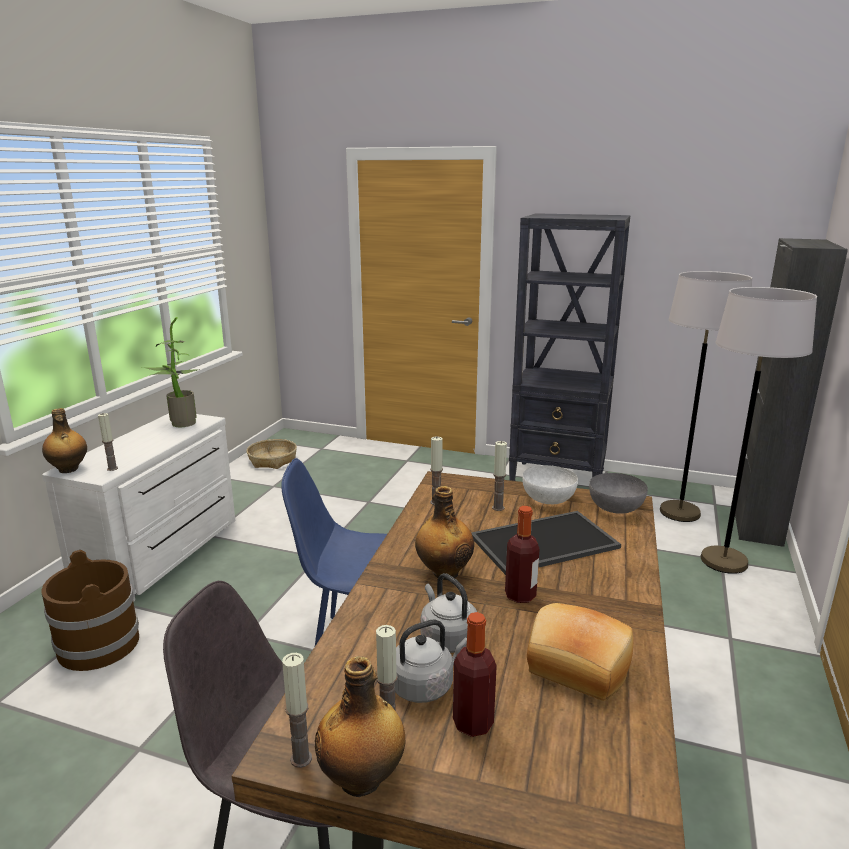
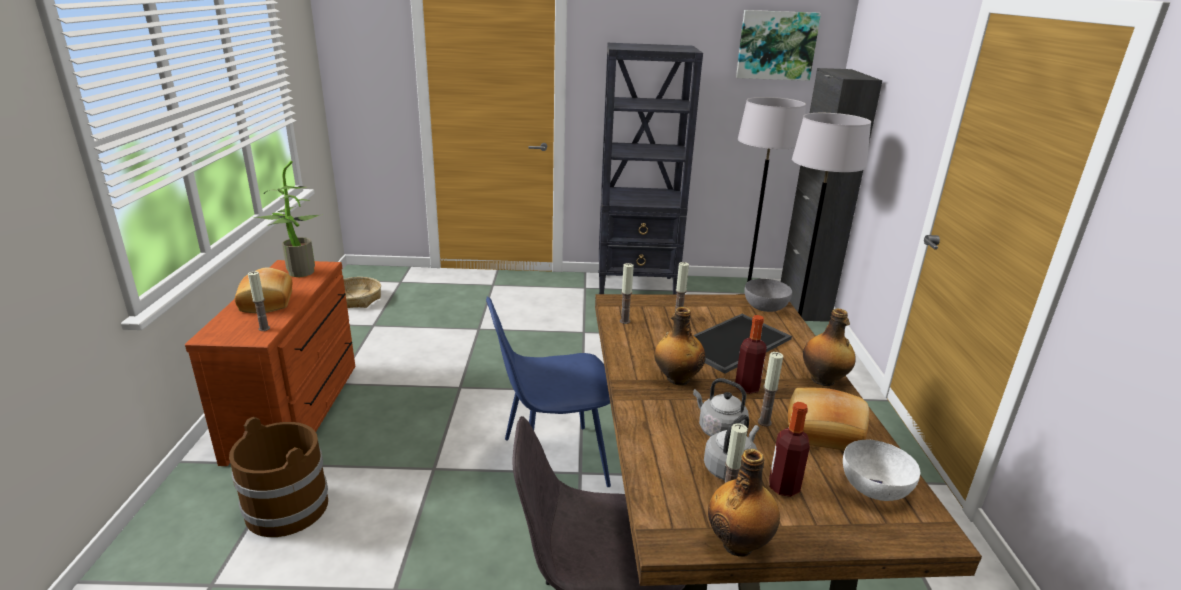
camera: 20 degrees left, 5 degrees up
bottle [42,408,87,473] -> bottle moved to [803,308,856,386]
white dresser [42,414,235,602] -> brown dresser [185,260,355,466]
candle [282,653,312,768] -> candle moved to [758,352,783,427]
white bowl [522,465,578,504] -> white bowl moved to [843,440,920,501]
none -> bread [235,267,292,313]
none -> picture [736,10,821,81]

